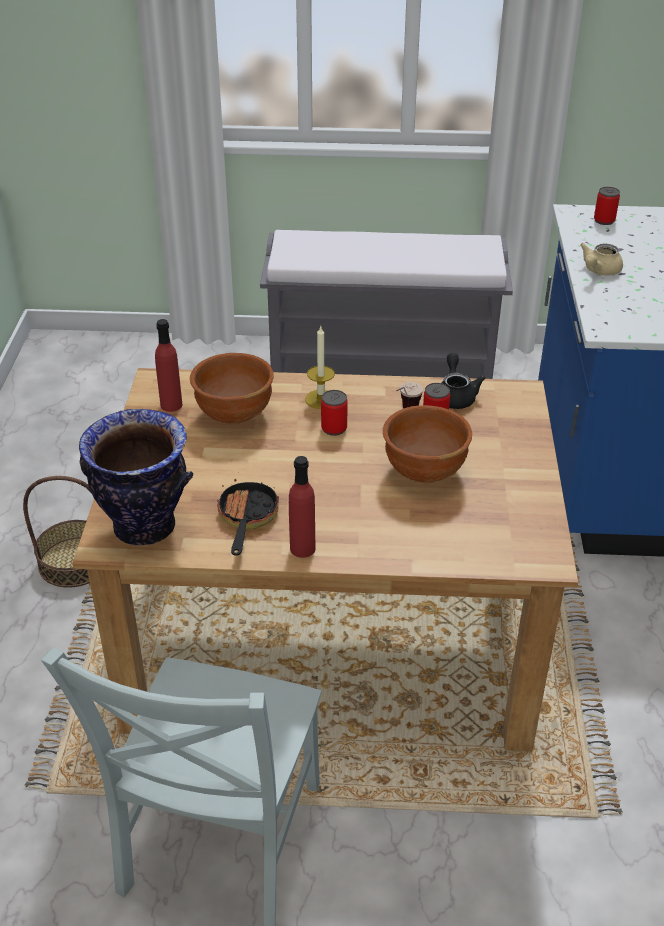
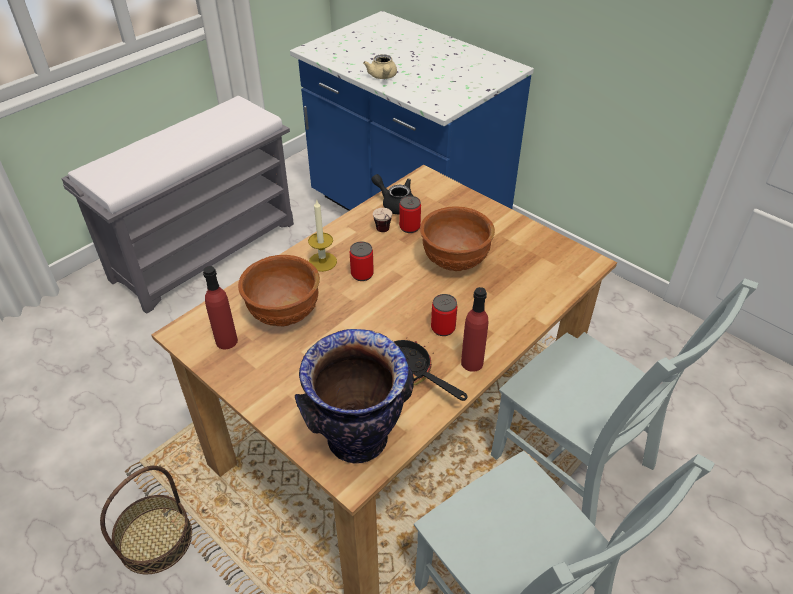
camera: 50 degrees left, 5 degrees up
can [594,187,620,225] -> can moved to [431,294,457,336]
none -> grey chair [491,278,758,526]

